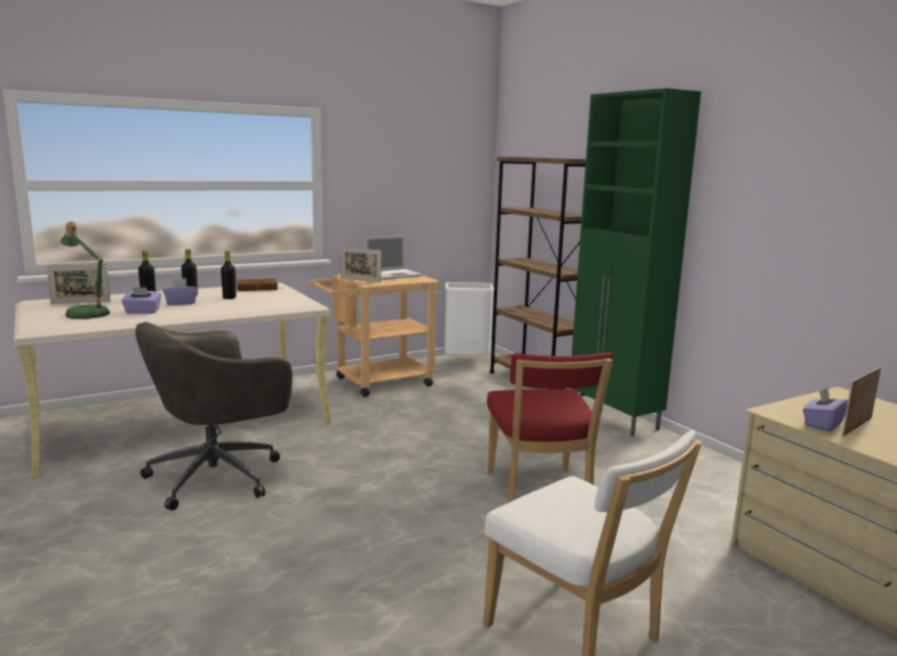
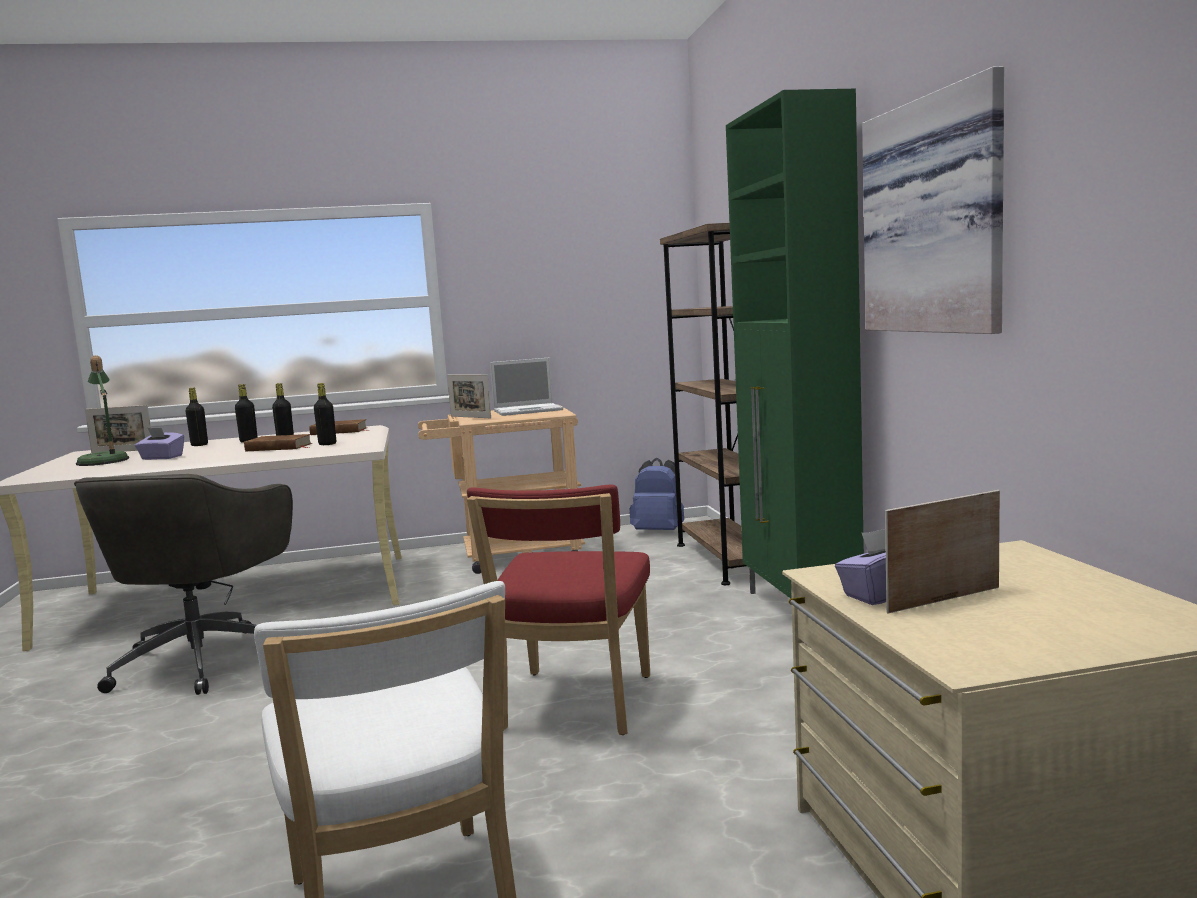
camera: 20 degrees right, 5 degrees down
grey office chair [135,322,292,511] -> grey office chair turned 60 degrees counterclockwise [74,474,293,695]
purple tissue box [163,278,198,305] -> none
white trash can [444,282,494,355] -> blue backpack [629,458,684,530]
none -> brown book [244,434,312,451]
none -> black bottle [314,383,336,445]
none -> picture [862,66,1004,334]

